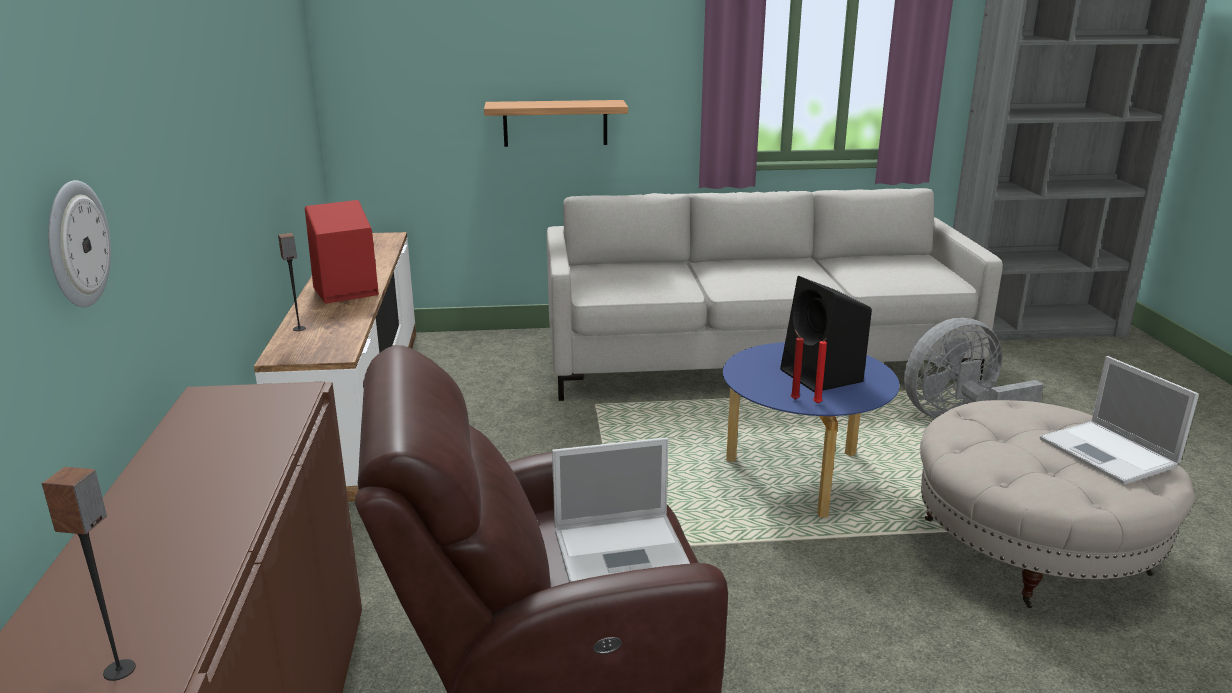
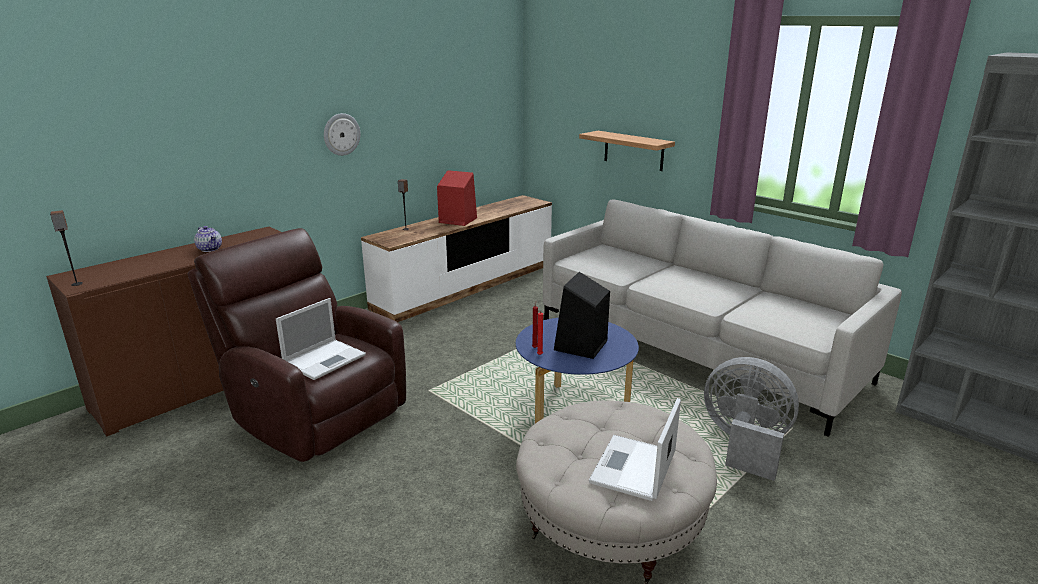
camera: 50 degrees right, 0 degrees up
wall clock [48,180,111,307] -> wall clock moved to [324,113,360,156]
laptop [552,437,690,582] -> laptop turned 90 degrees counterclockwise [276,298,366,380]
none -> teapot [194,226,222,252]

